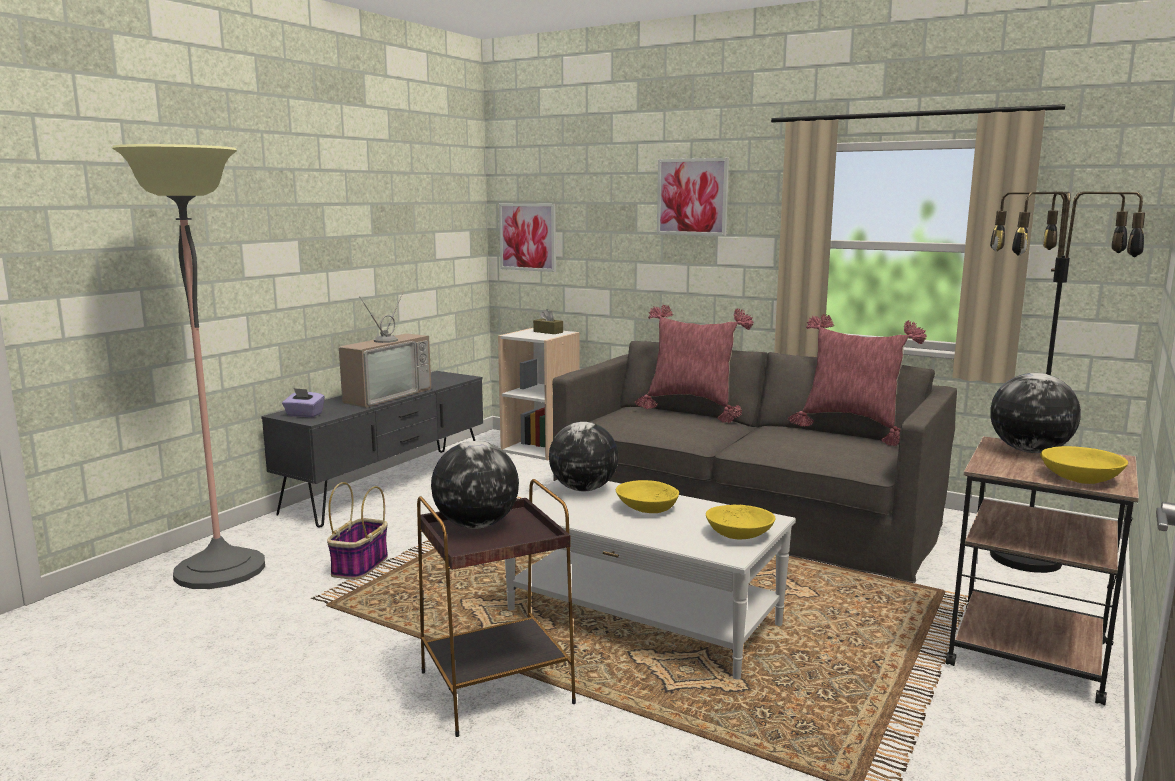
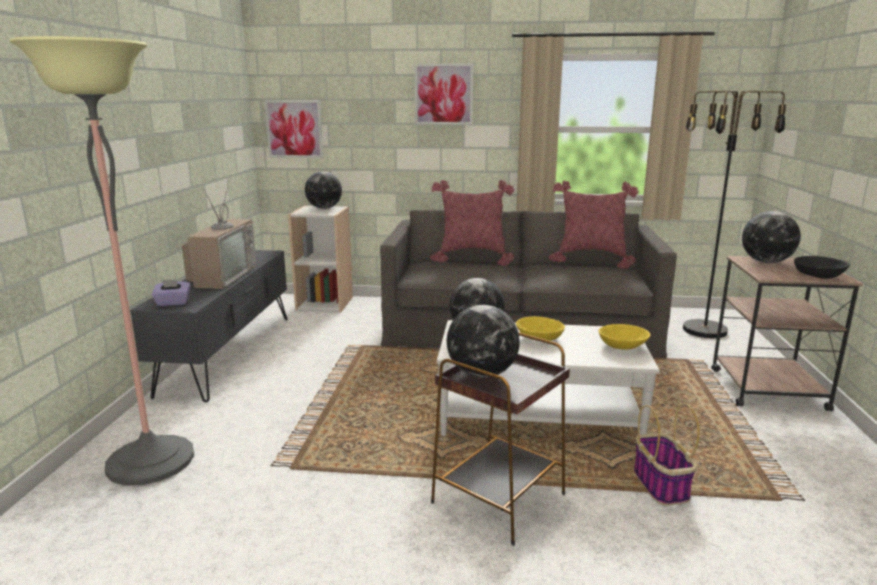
camera: 25 degrees left, 5 degrees up
basket [327,482,388,579] -> basket moved to [634,403,700,506]
brown tissue box [533,309,563,334] -> globe [305,172,342,209]
yellow bowl [1040,446,1128,484] -> black bowl [794,256,850,279]

